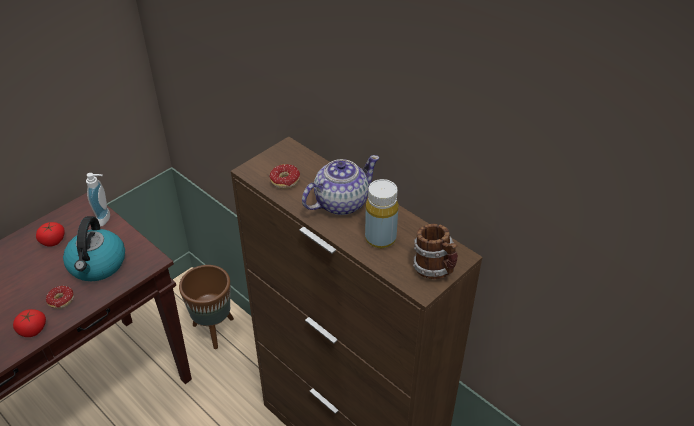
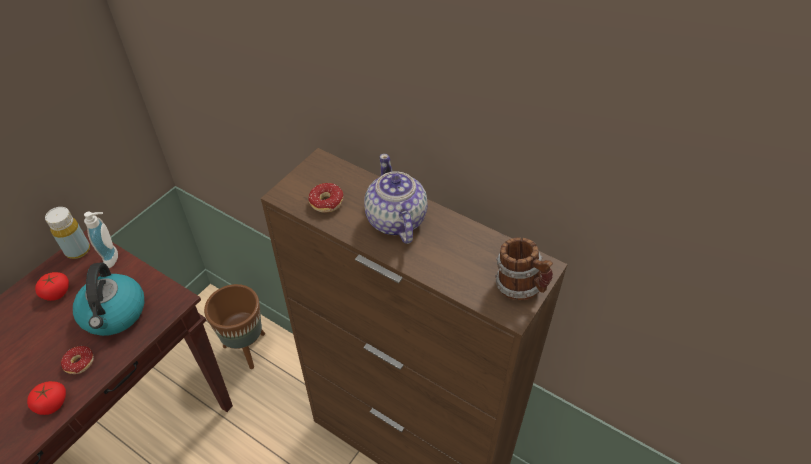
camera: 10 degrees left, 5 degrees up
teapot [302,155,379,215] -> teapot turned 60 degrees counterclockwise [364,154,428,244]
yellow bottle [365,179,398,248] -> yellow bottle moved to [45,207,90,259]

